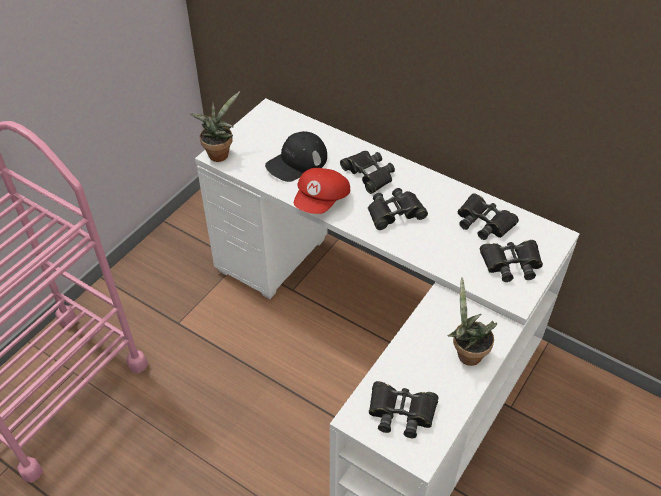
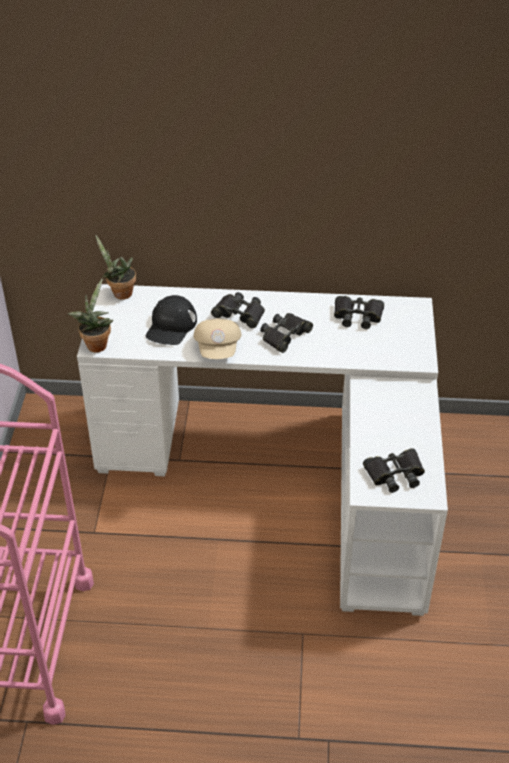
camera: 30 degrees left, 5 degrees down
red cap [294,168,350,214] -> beige cap [193,319,242,359]
potted plant [447,277,497,366] -> potted plant moved to [95,235,136,300]
black binoculars [480,240,543,282] -> none

